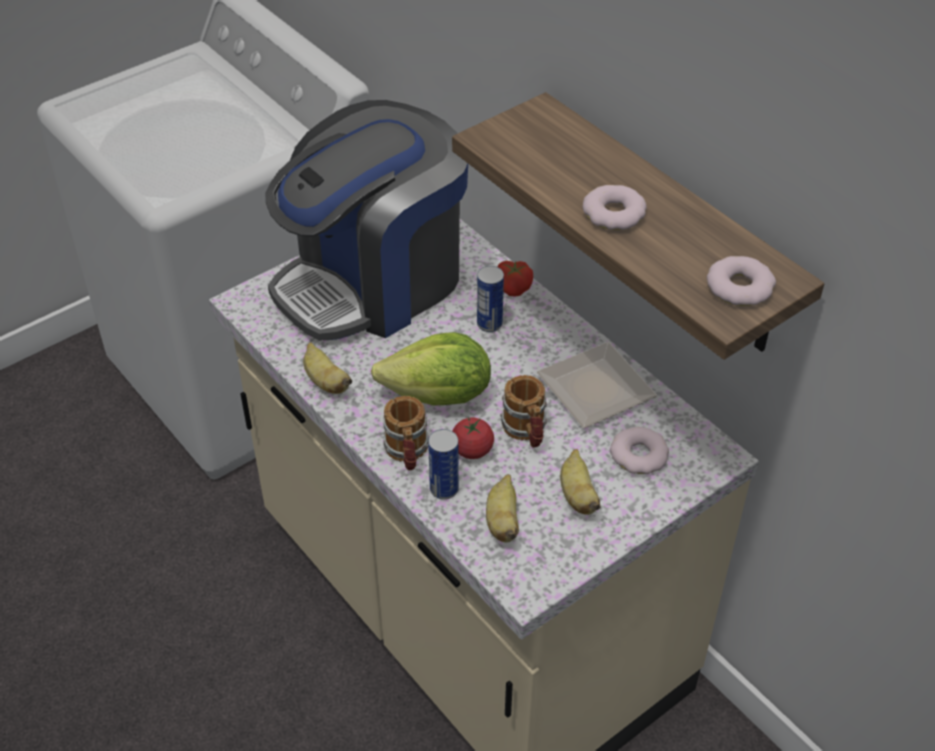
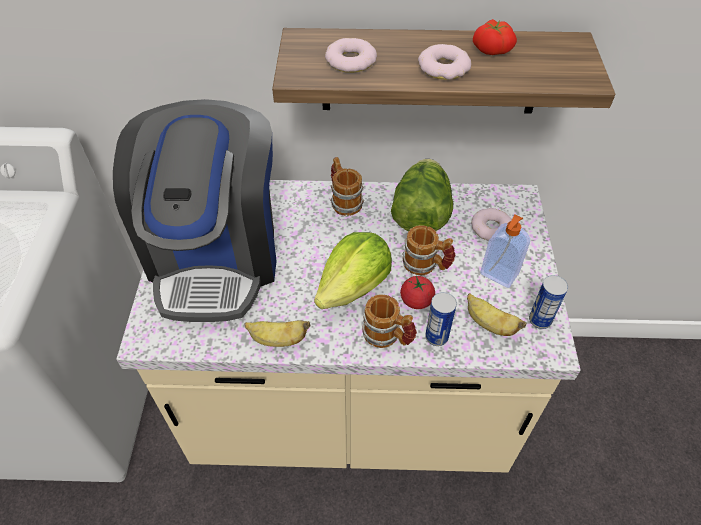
camera: 50 degrees left, 5 degrees up
can [477,266,504,332] -> can moved to [529,275,568,329]
tomato [498,261,533,297] -> tomato moved to [473,19,517,55]
plate [537,342,657,428] -> lettuce [391,159,453,231]
banana [560,449,601,515] -> soap dispenser [480,215,530,288]
donut [707,256,776,306] -> donut moved to [325,38,377,73]
none -> mug [330,157,364,216]

